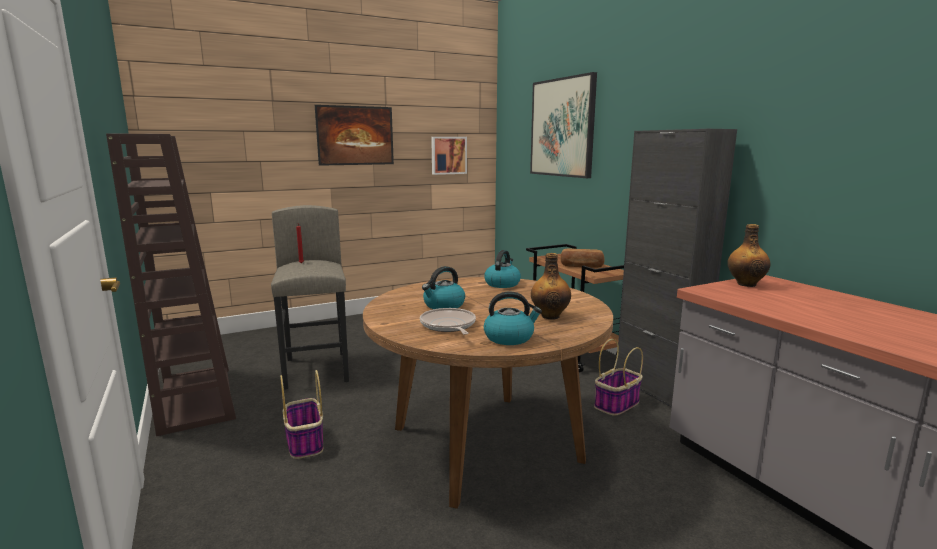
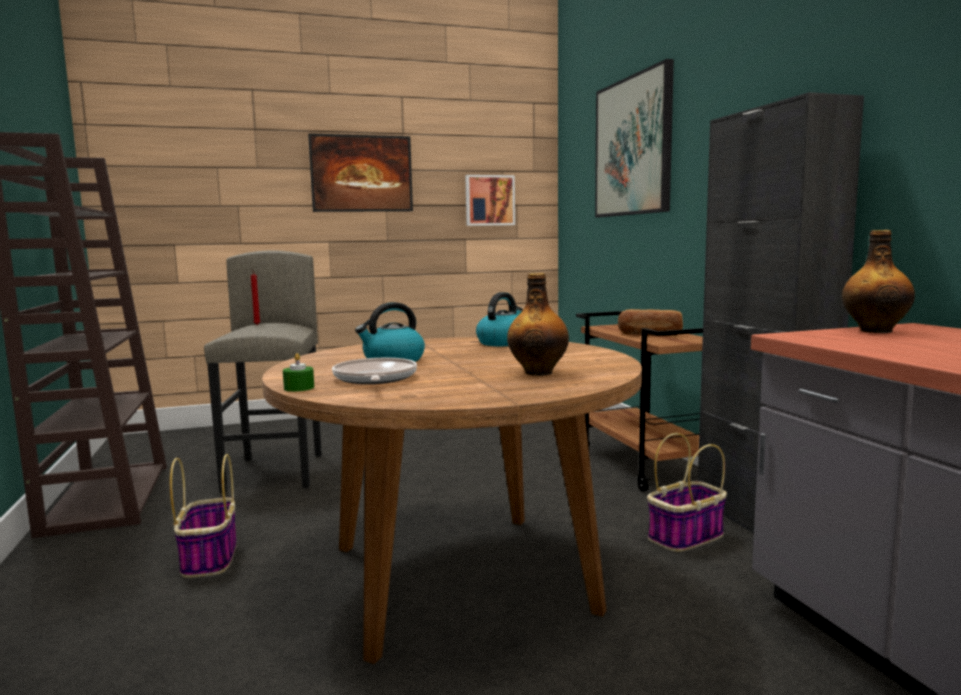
camera: 10 degrees right, 5 degrees down
kettle [484,291,542,345] -> none
none -> green candle [283,353,314,392]

